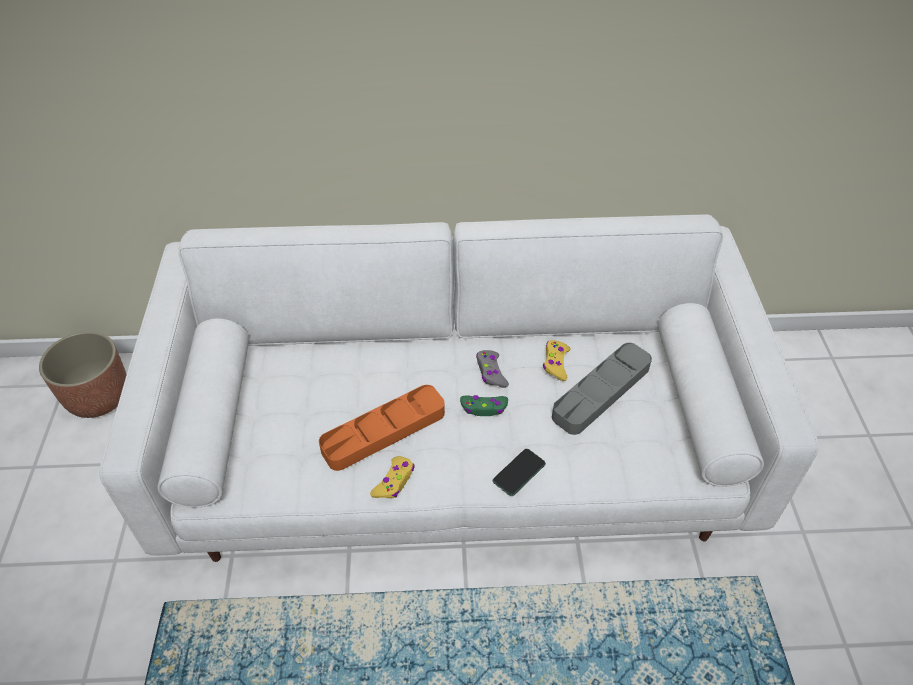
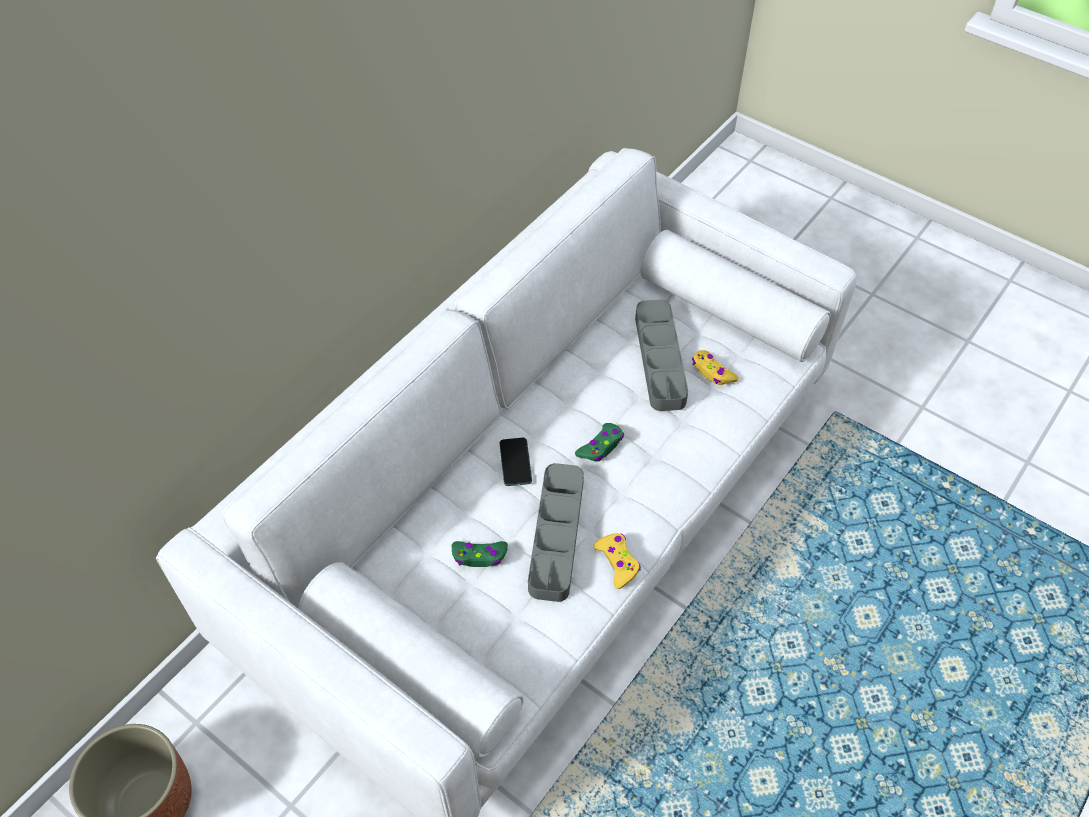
camera: 50 degrees left, 5 degrees up
orange tray [319,385,445,471] -> grey tray [528,463,584,602]
grey game controller [476,350,509,388] -> none
phone [492,449,546,496] -> phone moved to [500,438,532,486]
yellow game controller [543,340,570,381] -> yellow game controller moved to [692,350,739,385]
none -> green game controller [452,541,508,567]

